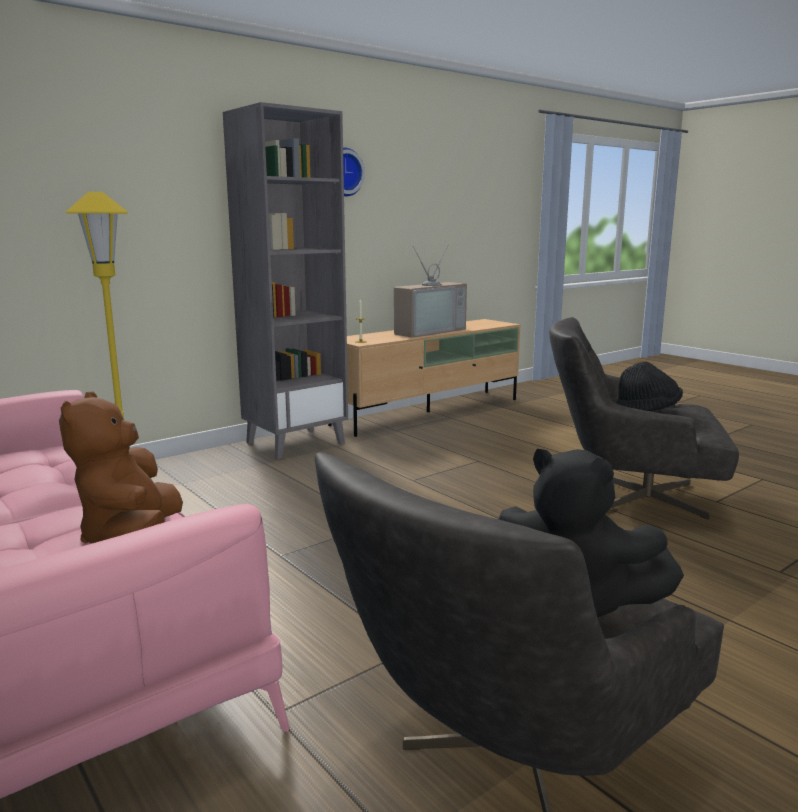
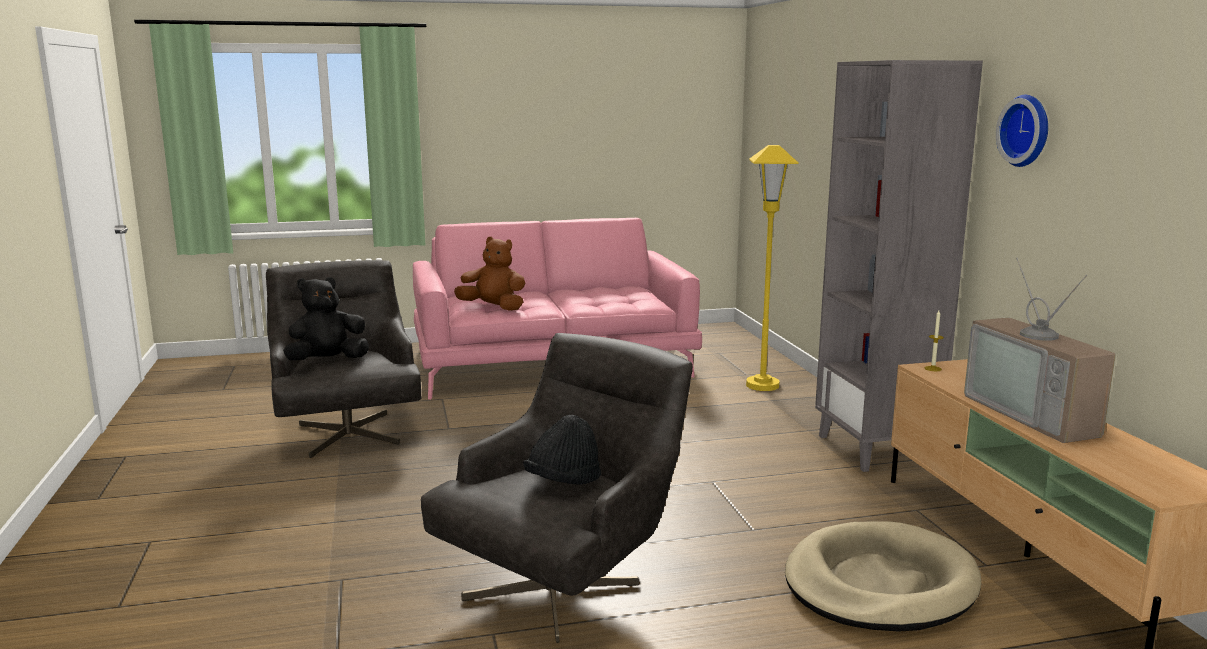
camera: 115 degrees right, 0 degrees up
none -> beige dog bed [785,521,981,632]

